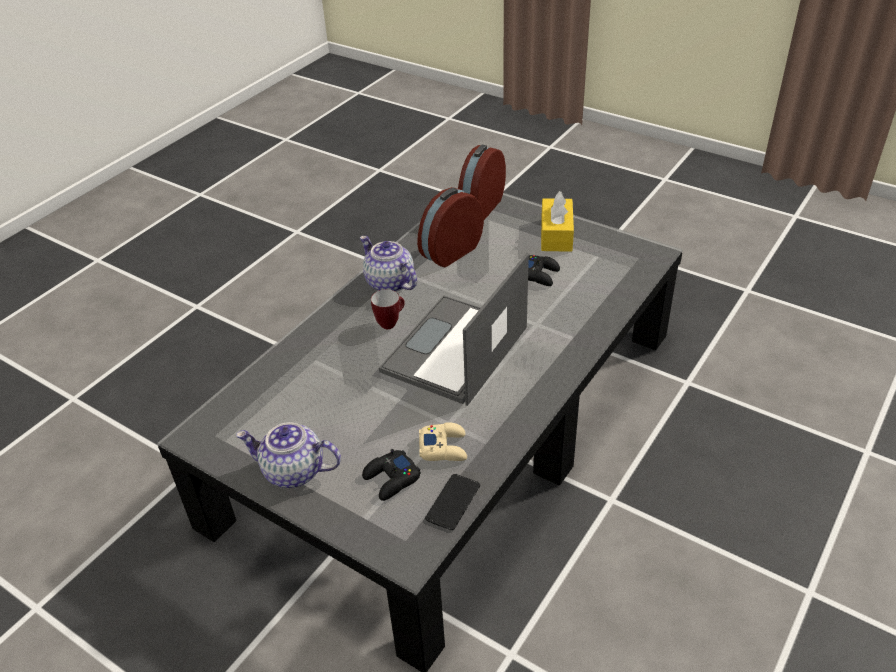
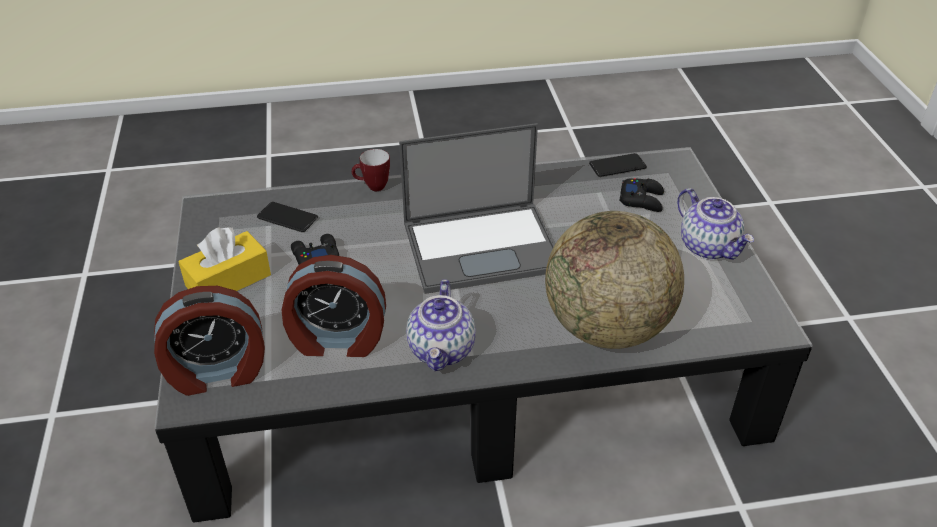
camera: 135 degrees left, 0 degrees up
mug [371,289,405,329] -> mug moved to [352,149,390,191]
beige game controller [419,422,467,461] -> none
none -> phone [257,202,318,232]
none -> globe [545,211,684,349]

